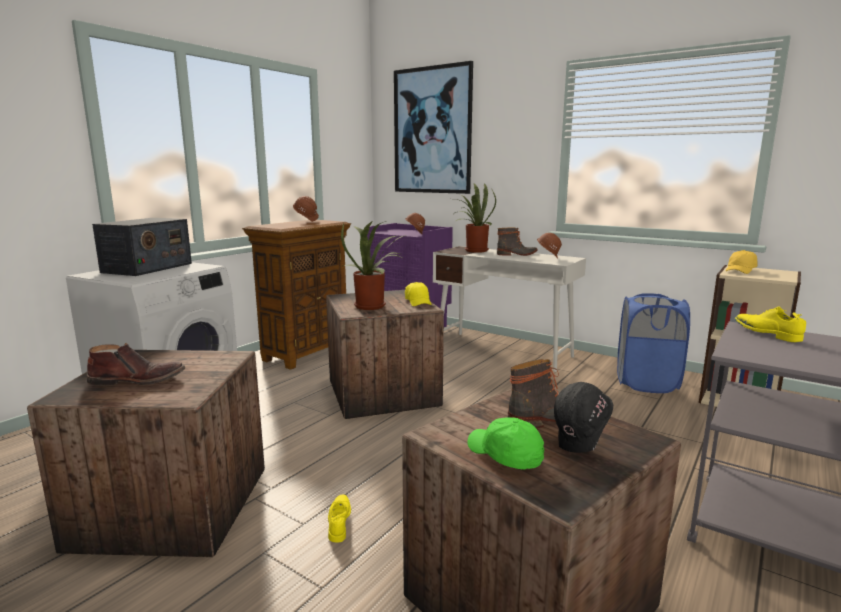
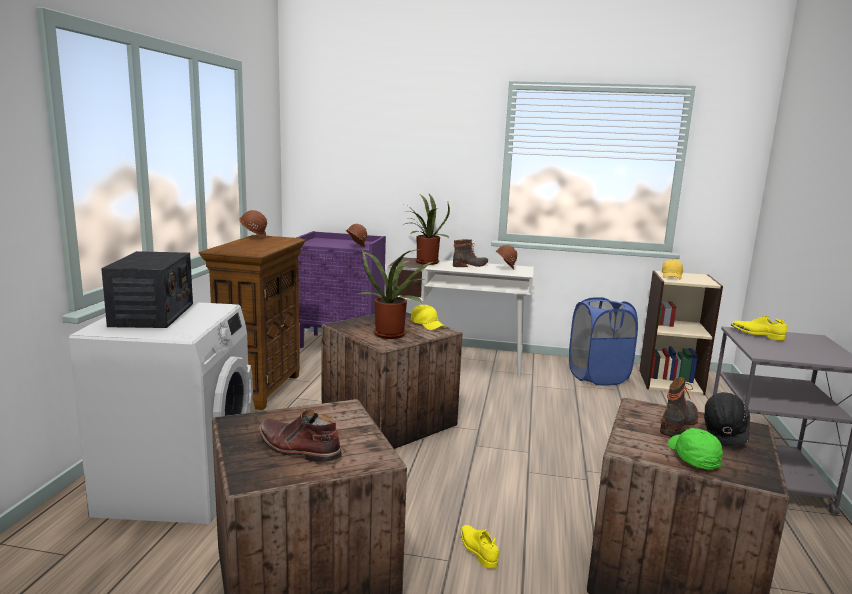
camera: 25 degrees left, 0 degrees up
brown boot [87,343,185,386] -> brown boot turned 120 degrees counterclockwise [259,409,342,463]
picture [394,61,473,194] -> none
green cap [467,417,544,469] -> green cap turned 60 degrees clockwise [668,428,723,469]

